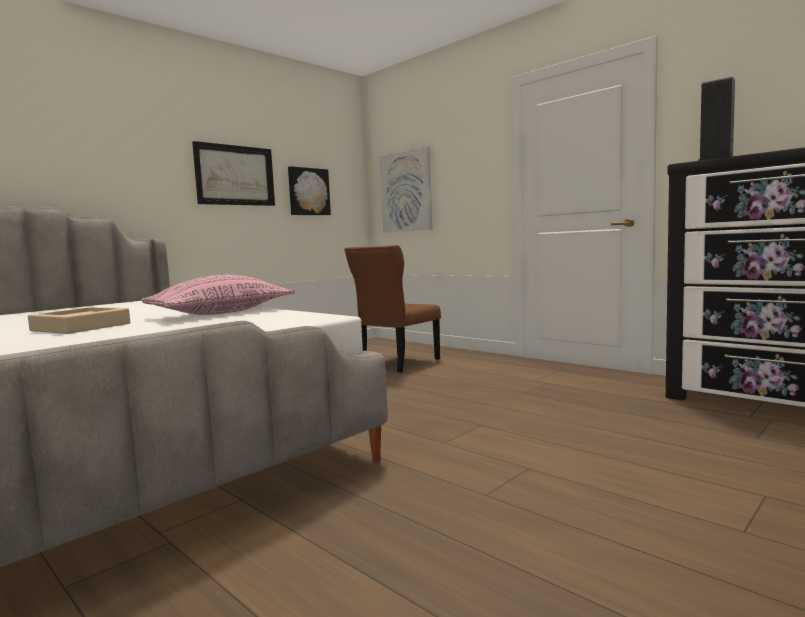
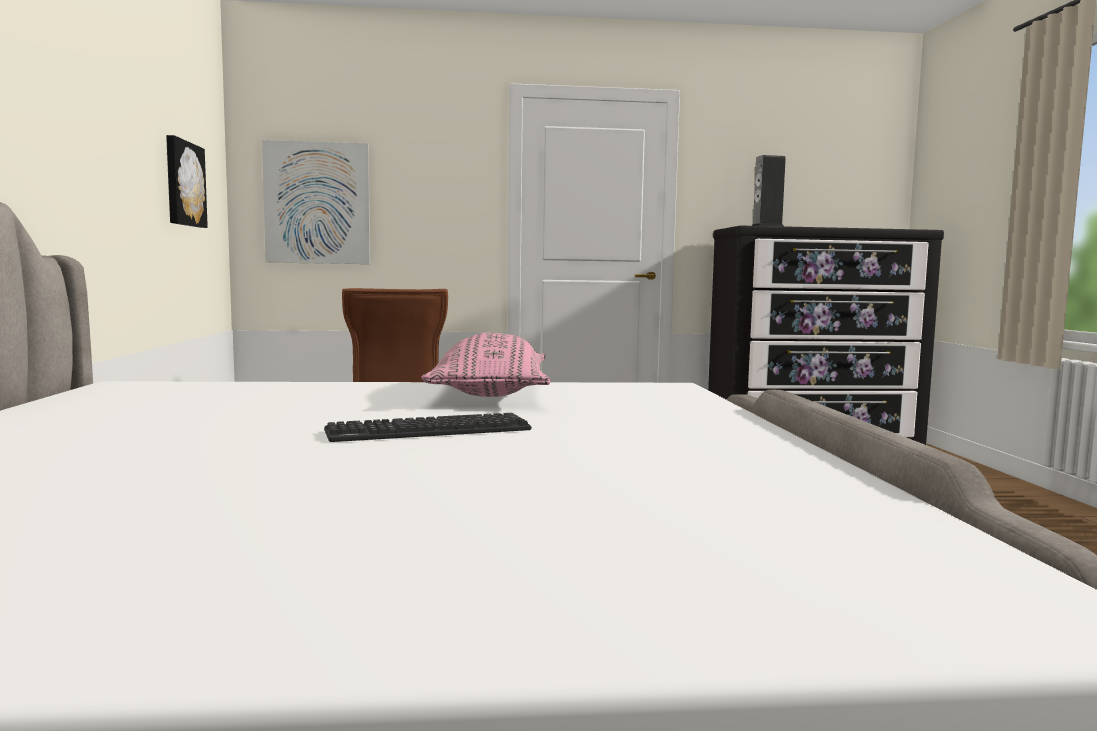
camera: 50 degrees left, 0 degrees up
beige tray [28,307,130,334] -> keyboard [324,413,532,442]
picture [192,141,275,206] -> none

